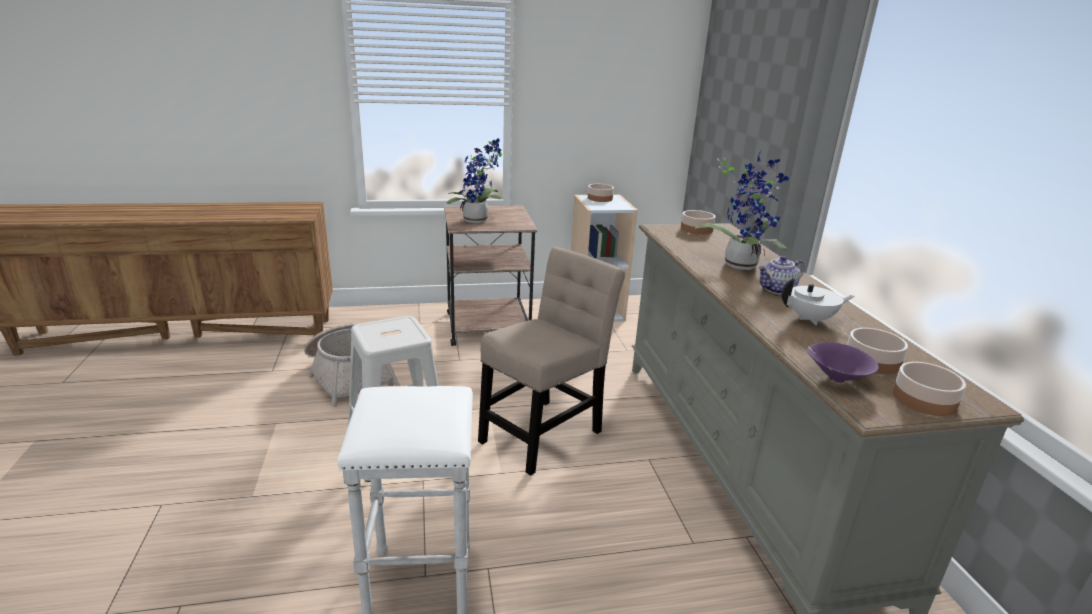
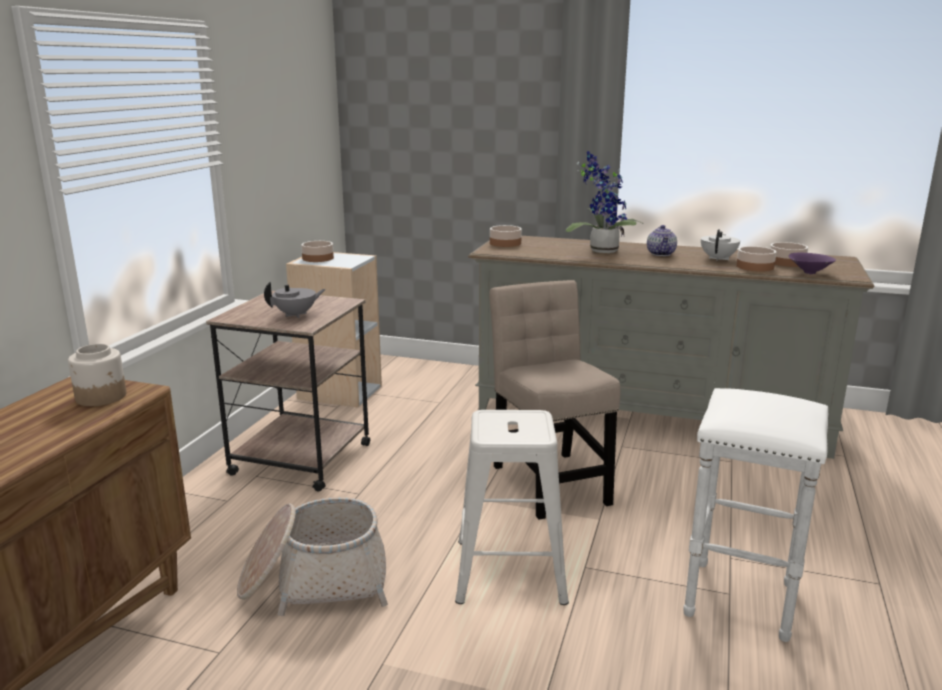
camera: 60 degrees left, 5 degrees down
potted plant [447,138,503,223] -> grey teapot [264,282,326,318]
bowl [893,362,966,416] -> bowl moved to [737,246,776,272]
none -> jar [68,344,126,406]

